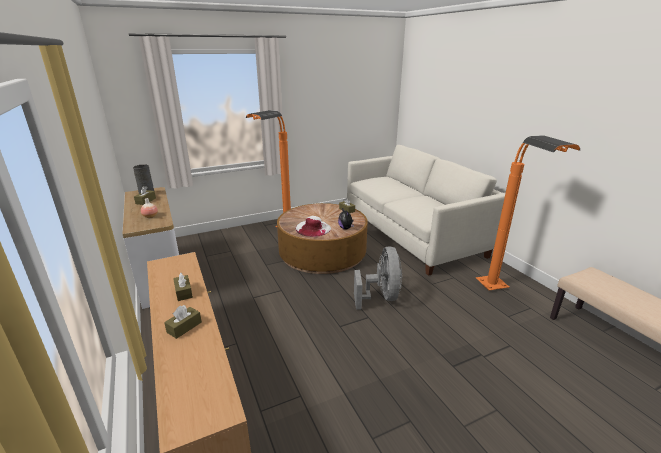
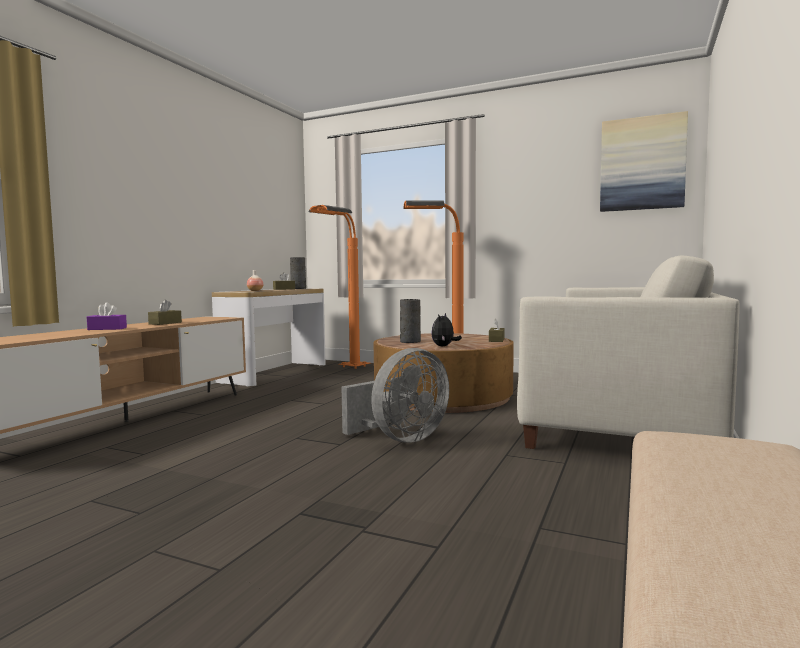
camera: 50 degrees right, 20 degrees down
brown tissue box [164,305,202,339] -> purple tissue box [87,302,127,330]
white hat [296,216,331,237] -> grey vase [400,299,421,343]
orange floor lamp [476,135,580,290] -> orange floor lamp moved to [309,205,371,369]
none -> picture [600,111,688,212]

